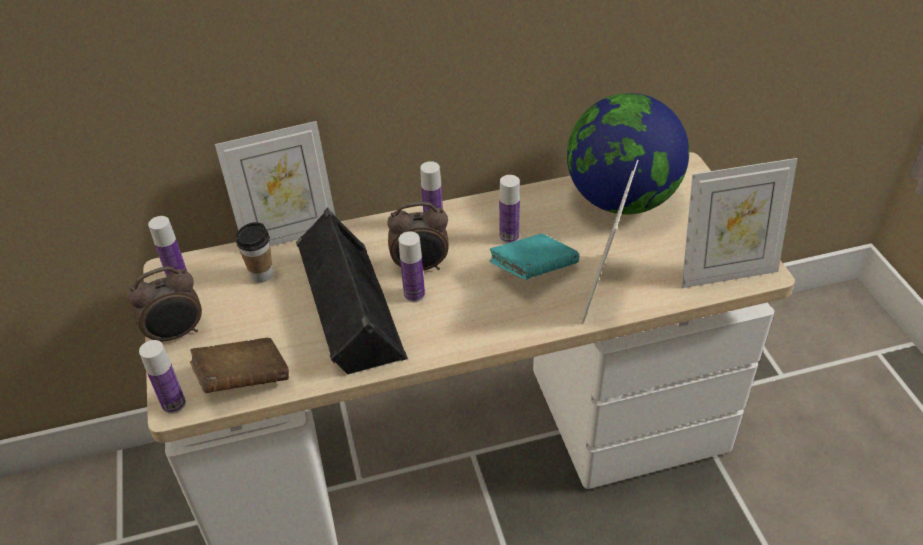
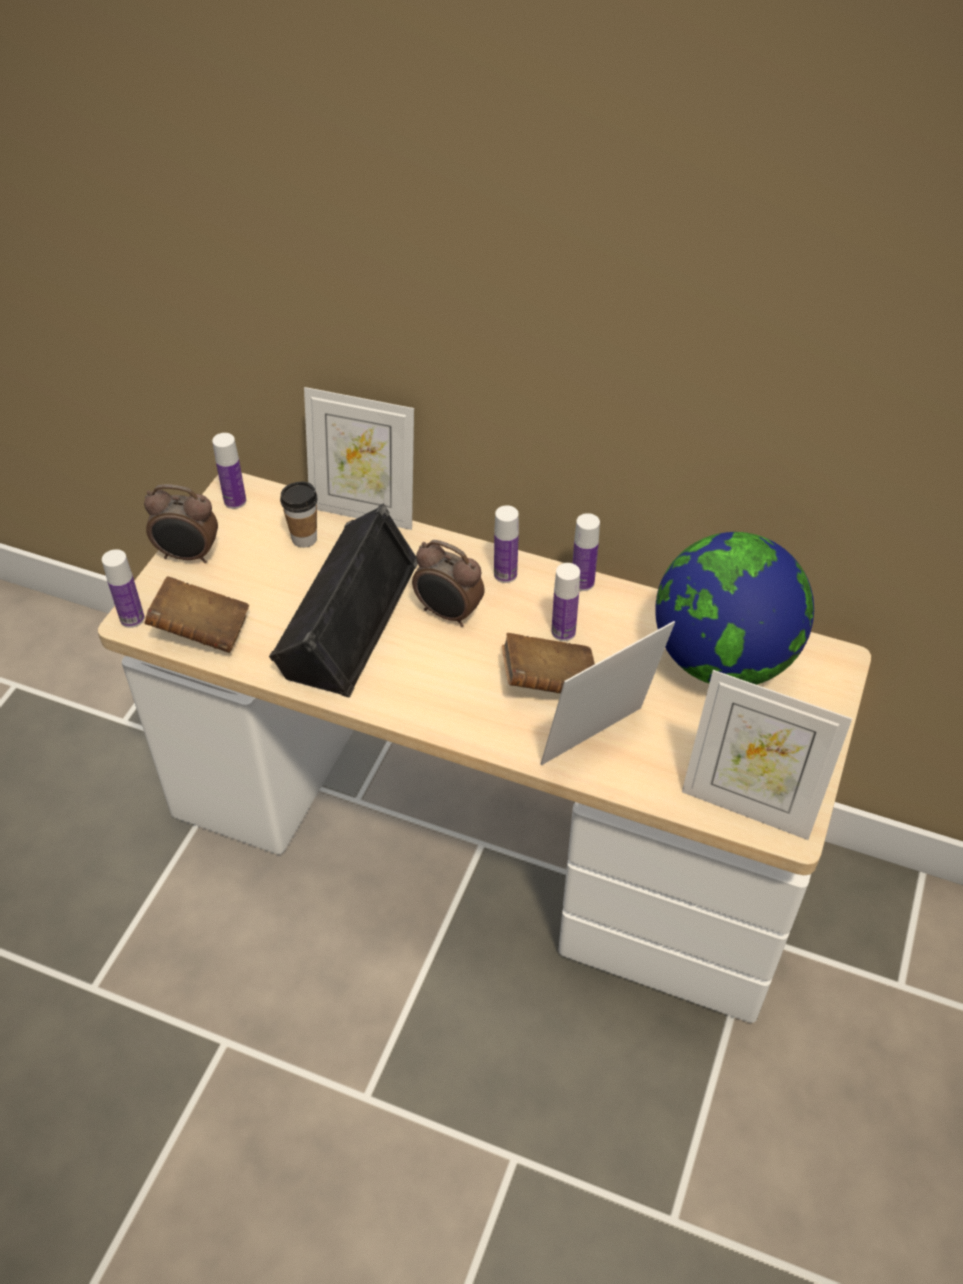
camera: 35 degrees right, 5 degrees up
bottle [399,231,425,302] -> bottle moved to [573,513,600,591]
turquoise book [489,234,579,280] -> brown book [502,633,595,693]

